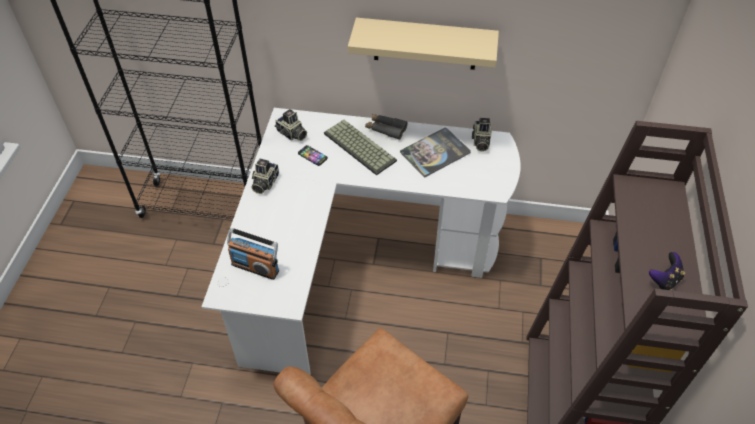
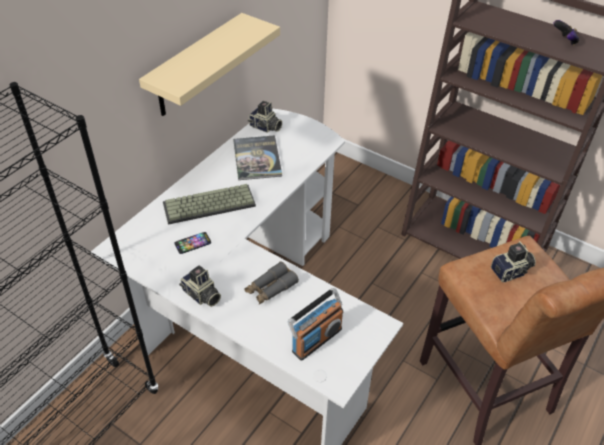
camera: 65 degrees left, 5 degrees down
camera [275,109,307,141] -> camera moved to [491,241,536,283]
grey binoculars [365,114,408,140] -> grey binoculars moved to [244,262,299,305]

